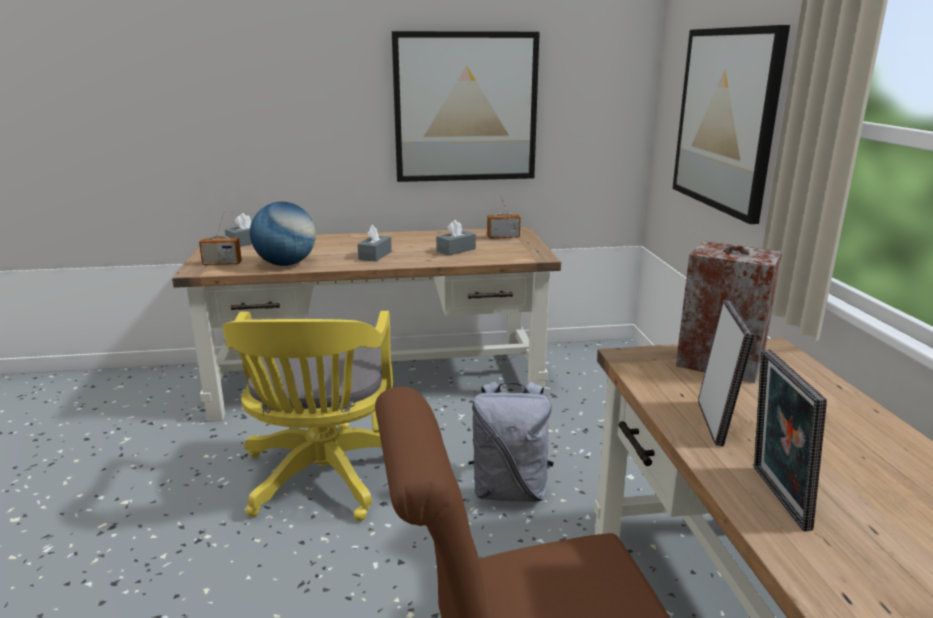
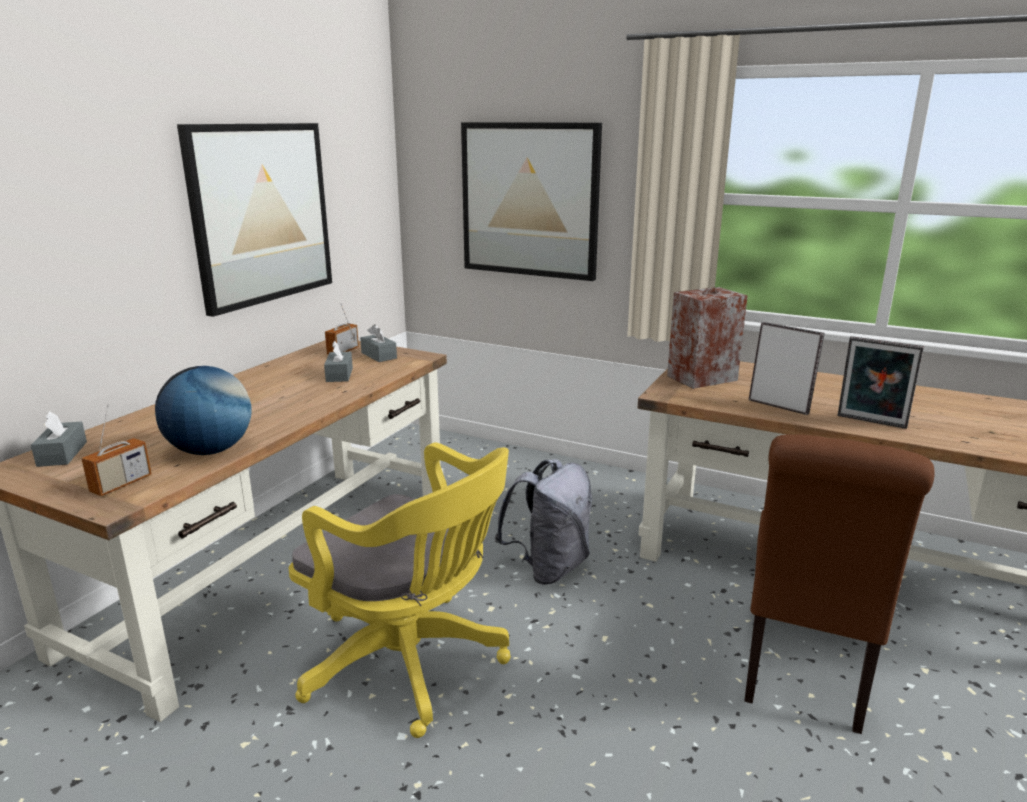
camera: 55 degrees left, 0 degrees up
grey tissue box [358,225,392,262] -> grey tissue box moved to [360,324,397,362]

